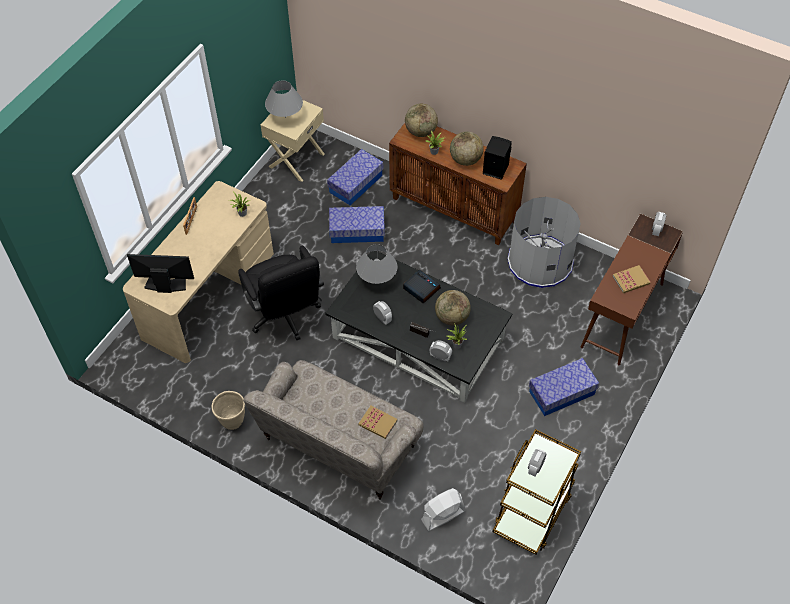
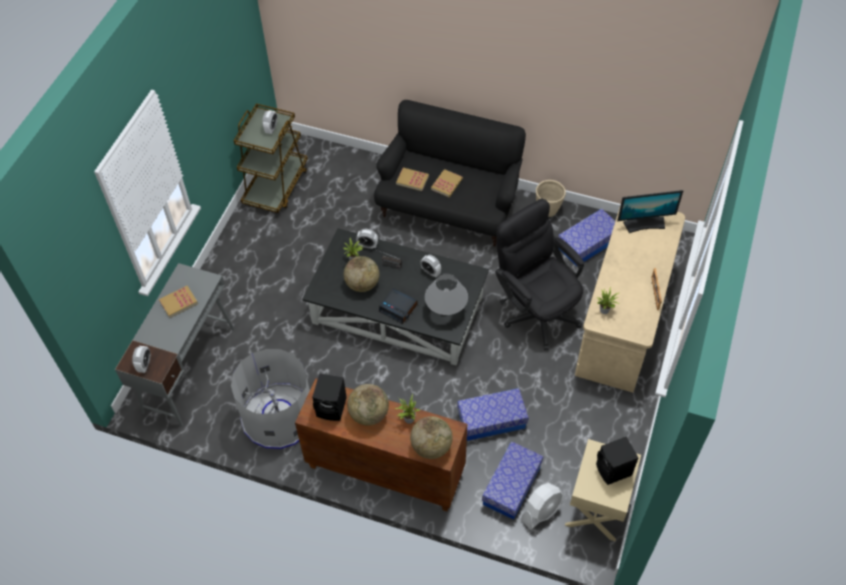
camera: 170 degrees right, 0 degrees up
beige sofa [243,360,424,500] -> black sofa [374,100,526,246]
grey table lamp [265,80,303,118] -> black speaker [596,437,638,485]
white fan [421,488,466,531] -> white fan moved to [520,483,563,530]
storage box [529,358,600,416] -> storage box moved to [558,209,615,266]
brown desk [581,214,683,365] -> grey desk [115,263,234,427]
none -> book [431,169,463,197]

